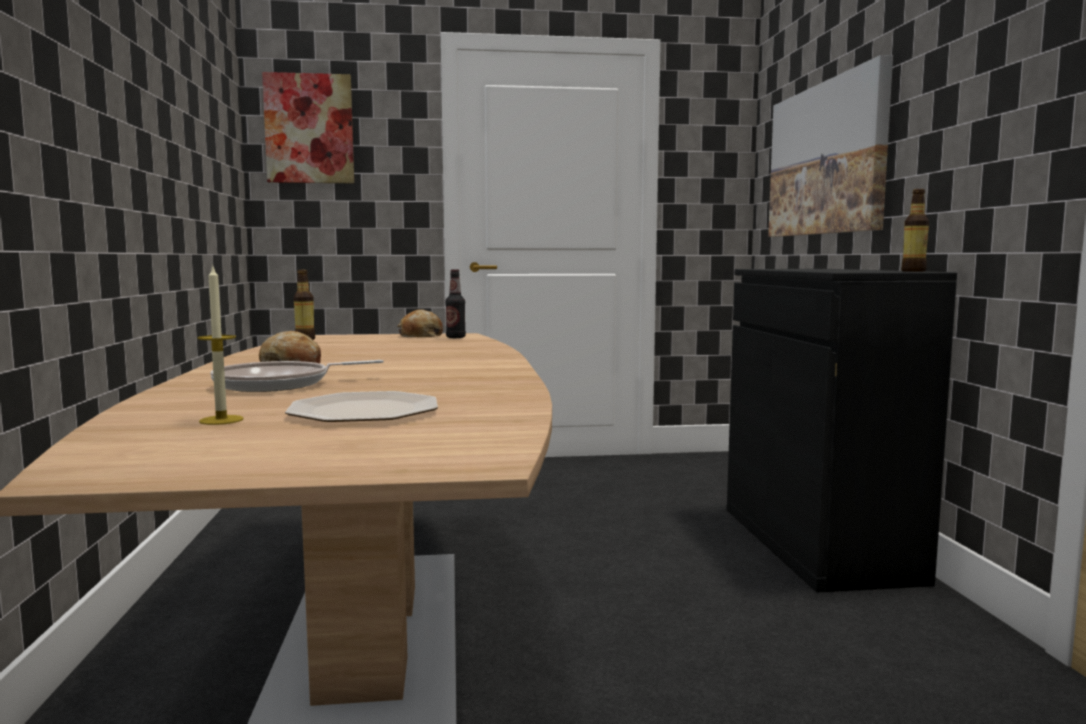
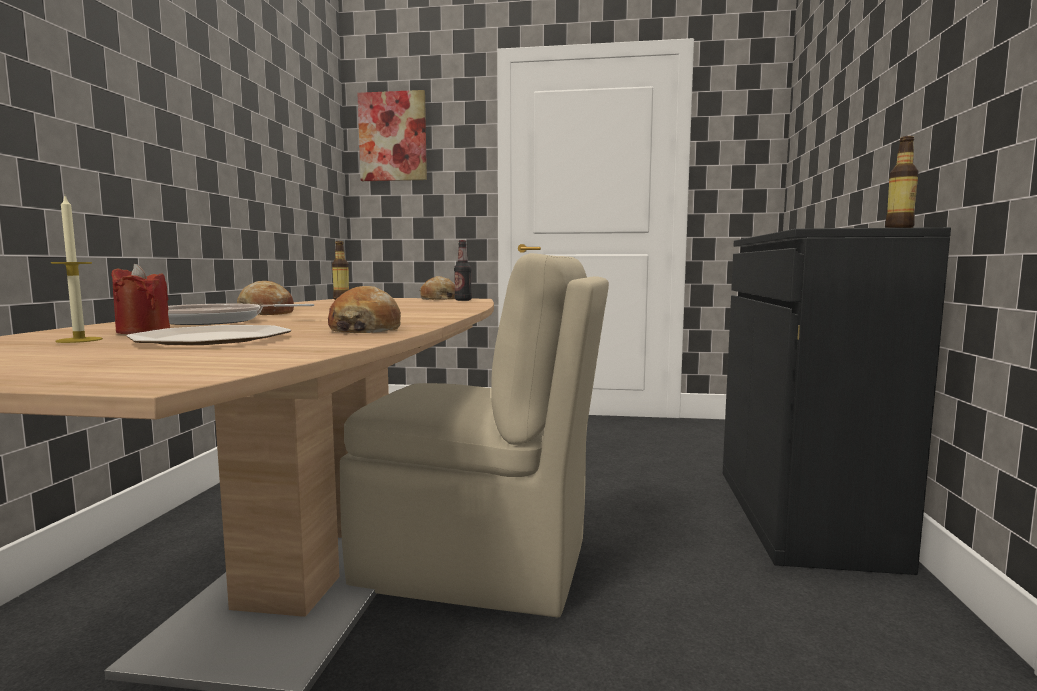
camera: 15 degrees right, 0 degrees up
picture [768,55,893,237] -> none
none -> red candle [111,264,170,334]
none -> bread [328,286,401,333]
none -> beige chair [340,253,609,617]

